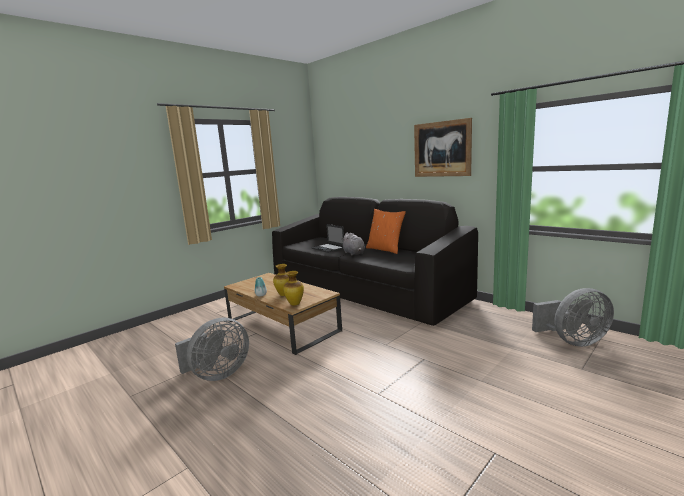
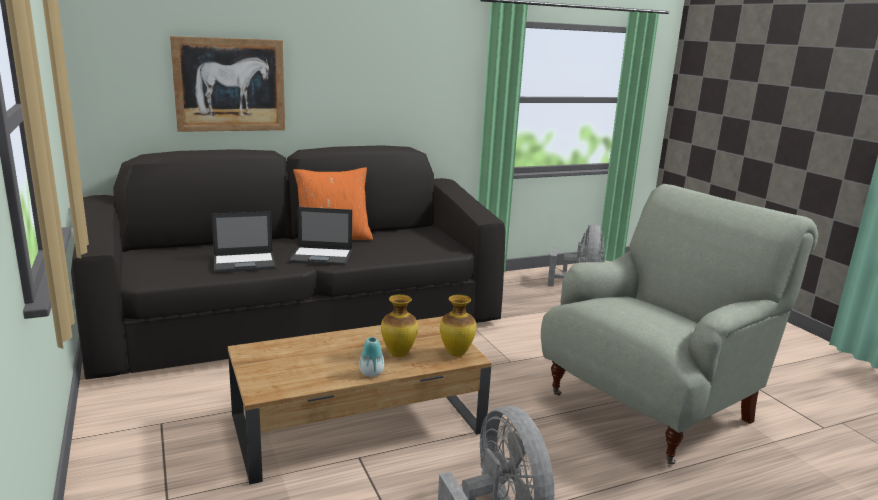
camera: 70 degrees left, 5 degrees up
grey plush toy [342,233,365,255] -> laptop [289,207,352,266]
picture [414,118,472,177] -> picture moved to [170,36,285,132]
none -> grey armchair [541,184,818,465]

